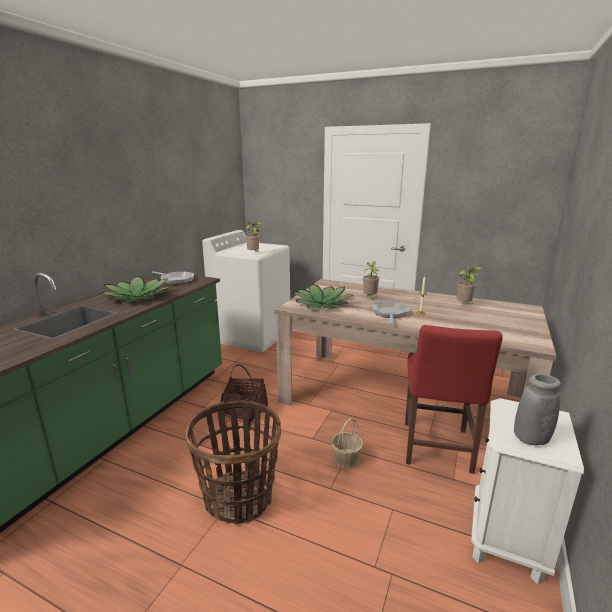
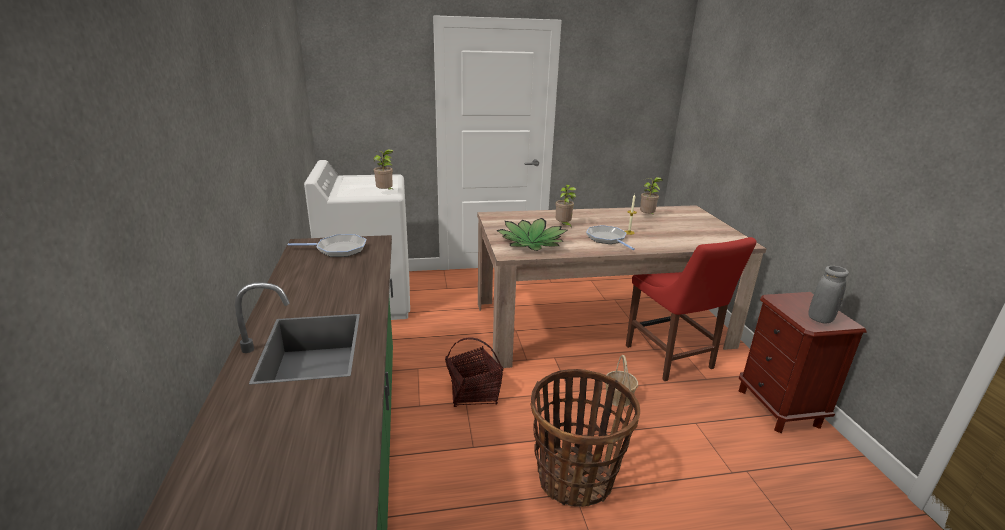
camera: 35 degrees left, 5 degrees up
potted plant [101,276,169,303] -> none
white nightstand [471,398,584,585] -> brown nightstand [739,292,866,433]

